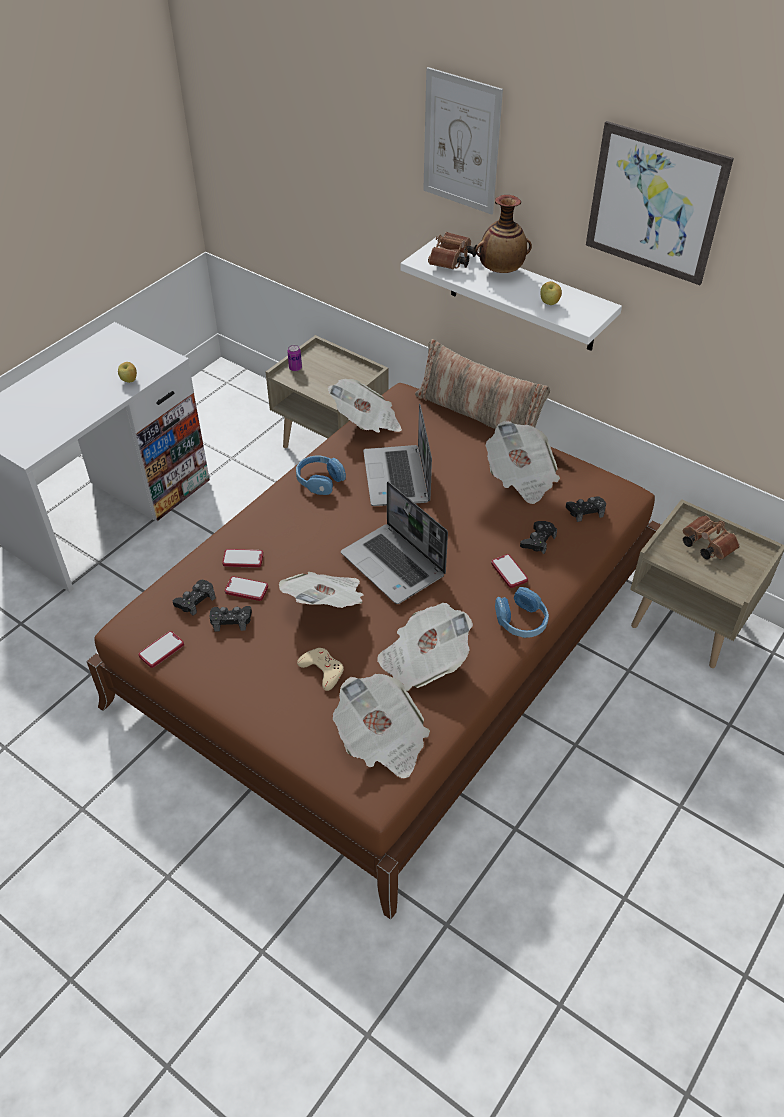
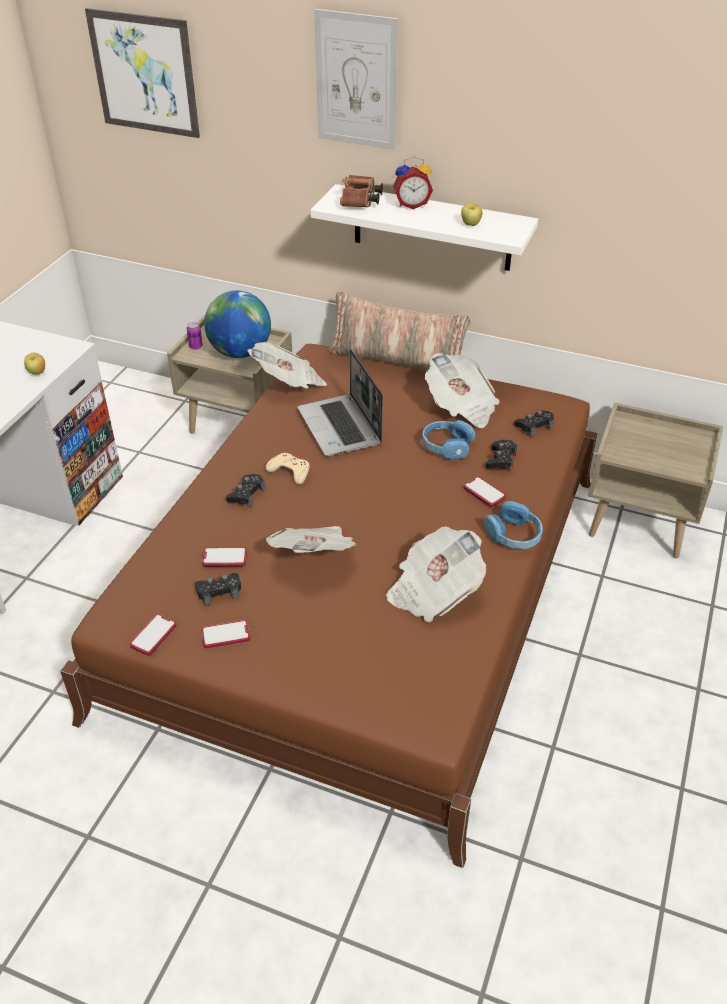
camera: 15 degrees left, 5 degrees down
black game controller [173,580,216,616] -> black game controller moved to [226,474,266,507]
phone [222,549,263,568] -> phone moved to [202,620,250,649]
blue headphones [296,455,346,495] -> blue headphones moved to [422,420,475,460]
beige game controller [297,648,344,691] -> beige game controller moved to [265,453,310,485]
newspaper [333,674,430,779] -> none
laptop [341,482,448,604] -> none
vase [475,195,532,273] -> alarm clock [393,156,433,209]
picture [586,121,734,285] -> picture moved to [85,8,200,138]
brown binoculars [683,515,740,560] -> none
none -> globe [204,290,271,358]

